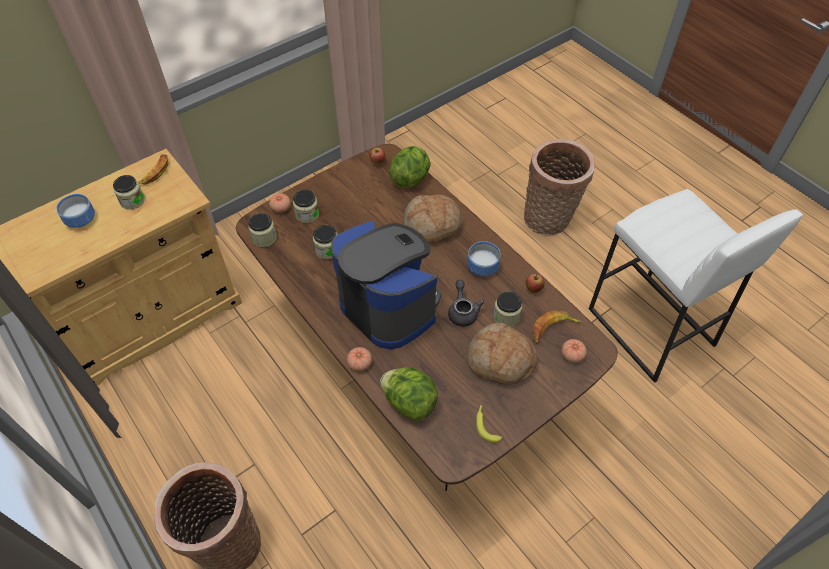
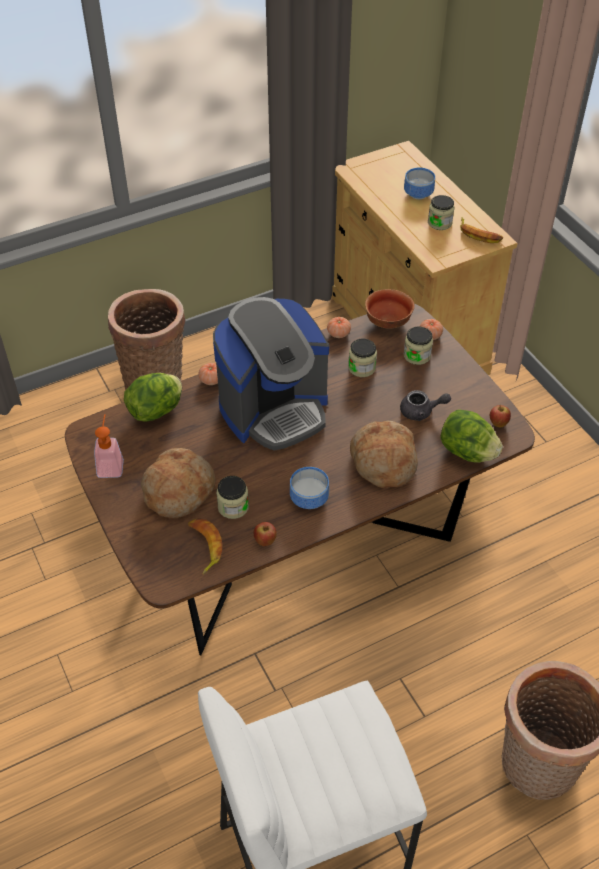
camera: 100 degrees right, 5 degrees down
jar [248,213,277,247] -> bowl [365,289,415,329]
grey teapot [448,280,485,327] -> grey teapot moved to [400,390,451,421]
banana [476,404,502,443] -> soap dispenser [94,414,124,478]
tomato [561,339,587,363] -> tomato moved to [327,317,351,338]

